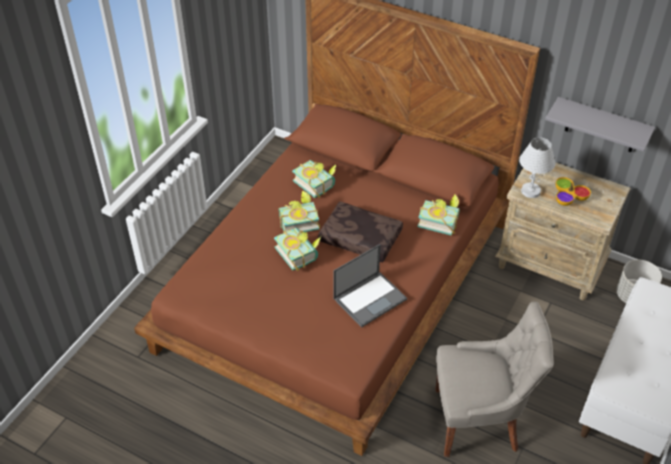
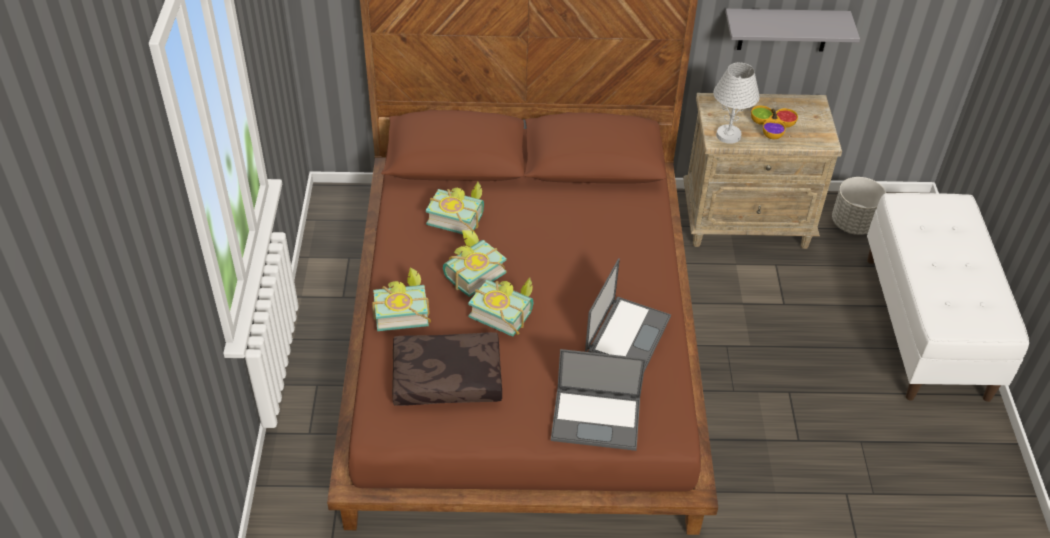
camera: 30 degrees left, 0 degrees up
brown pillow [318,201,403,262] -> brown pillow moved to [392,332,502,406]
book [418,195,460,236] -> book moved to [372,267,431,331]
grey chair [435,301,554,457] -> none
none -> laptop [551,349,646,451]

